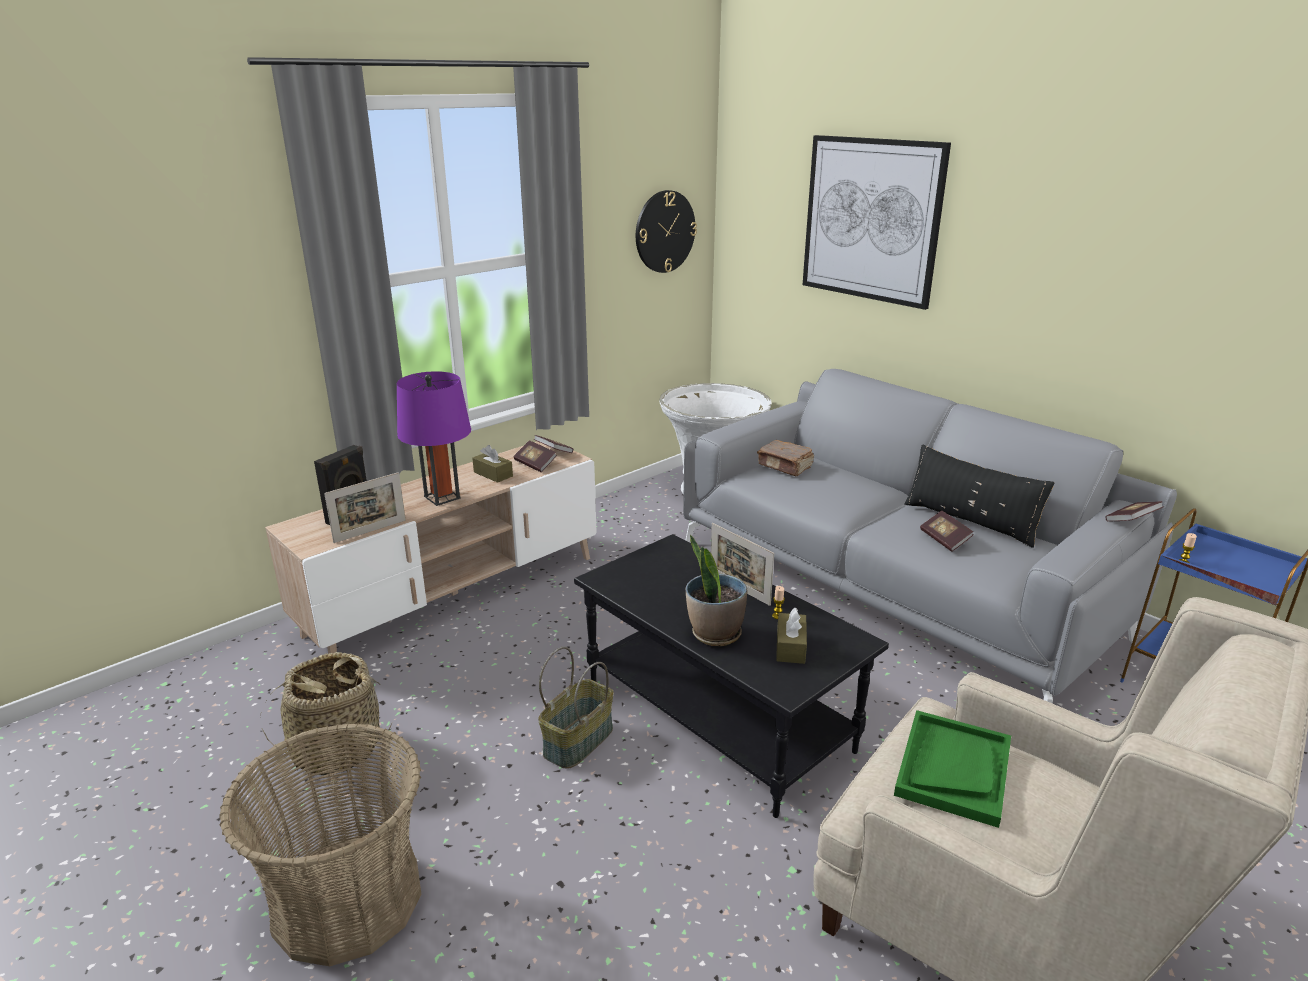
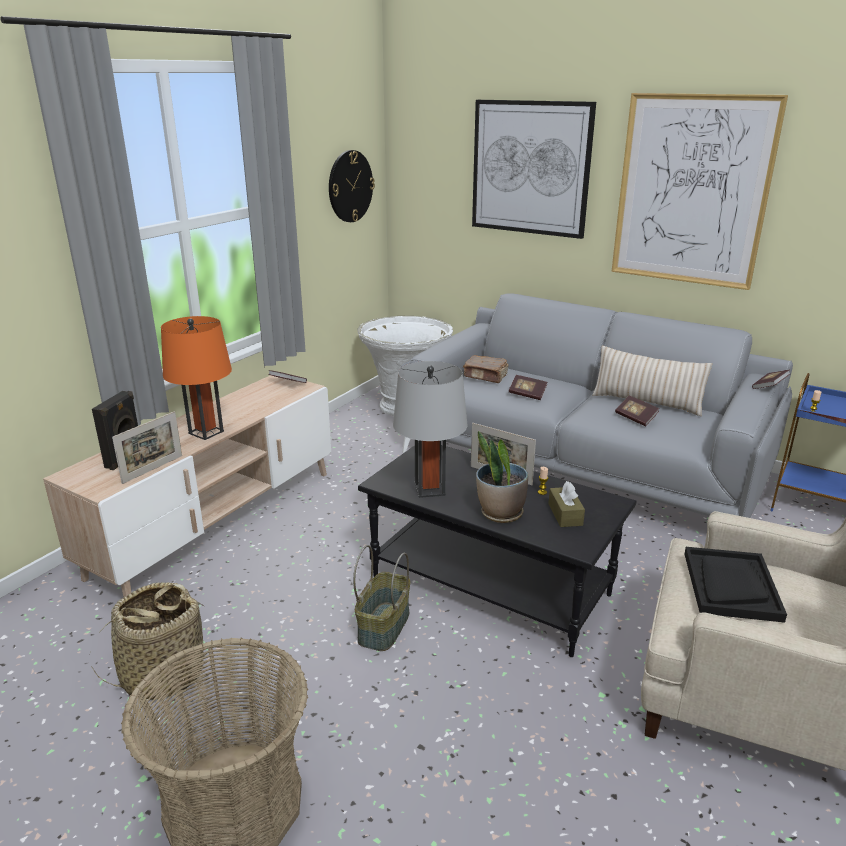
camera: 15 degrees left, 0 degrees up
purple table lamp [397,371,471,506] -> orange table lamp [161,316,232,440]
brown tissue box [472,445,513,483] -> none
book [513,440,557,472] -> book moved to [509,375,547,400]
green tray [894,710,1011,828] -> black tray [684,547,787,623]
black pillow [904,444,1055,548] -> beige pillow [592,346,712,416]
none -> grey table lamp [393,361,468,498]
none -> picture [611,93,788,290]

